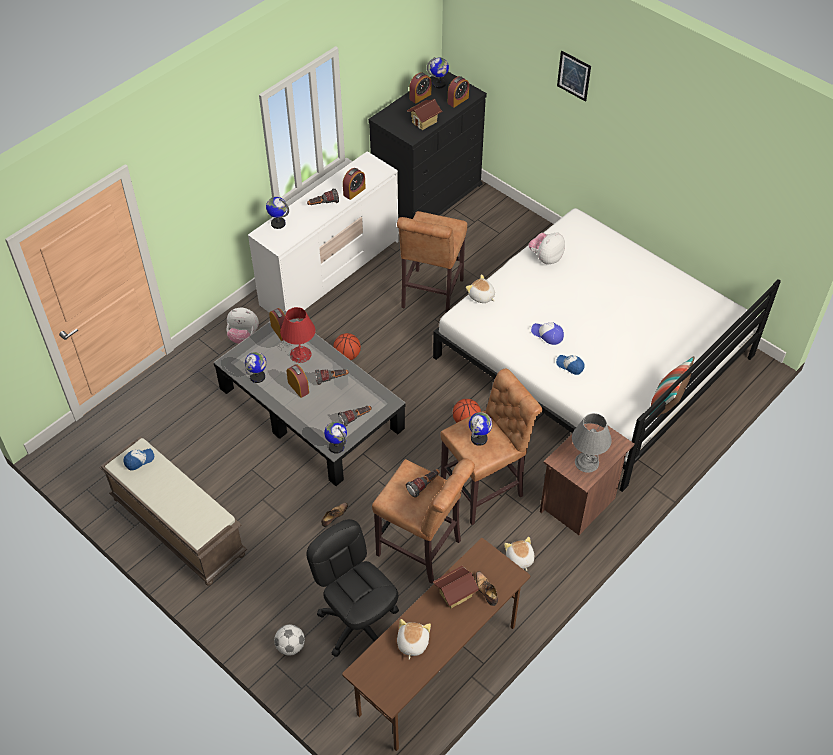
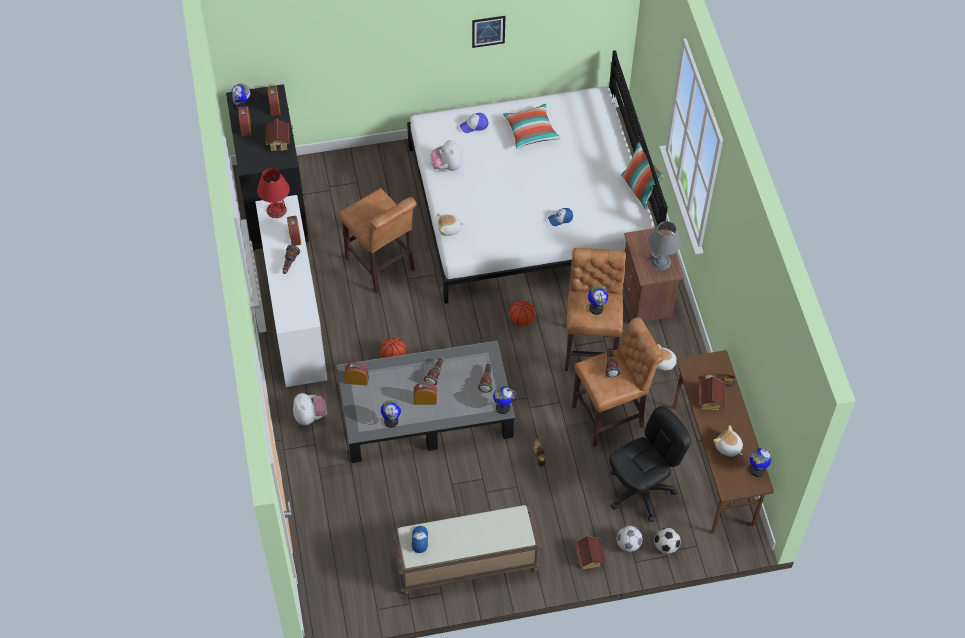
camera: 55 degrees left, 5 degrees up
plush toy [226,308,259,344] -> plush toy turned 60 degrees counterclockwise [293,393,327,425]
globe [266,197,289,229] -> globe moved to [750,448,771,477]
red table lamp [280,307,316,363] -> red table lamp moved to [257,168,290,218]
black office chair [307,519,399,657] -> black office chair turned 150 degrees clockwise [609,407,691,522]
cap [531,323,564,345] -> cap moved to [460,113,488,133]
picture [557,51,591,102] -> picture moved to [472,16,505,48]
none -> pillow [503,104,561,149]
none -> toy house [575,536,605,569]
none -> football [654,528,681,554]

